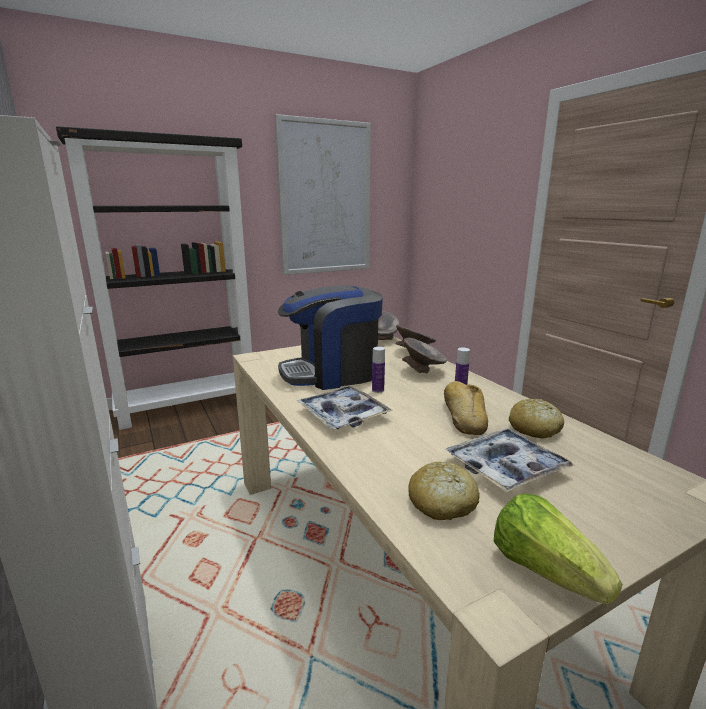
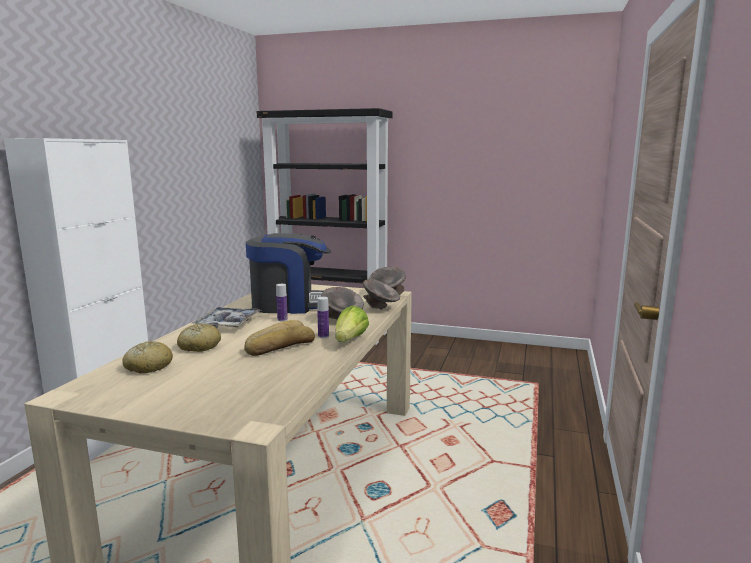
camera: 45 degrees right, 5 degrees down
picture [275,114,371,275] -> none
coffee machine [278,285,383,390] -> coffee machine turned 150 degrees clockwise [246,233,331,314]
tray [446,428,575,492] -> none
lettuce [494,493,622,605] -> lettuce moved to [335,306,369,342]
bread [509,399,564,439] -> bread moved to [177,323,221,352]

